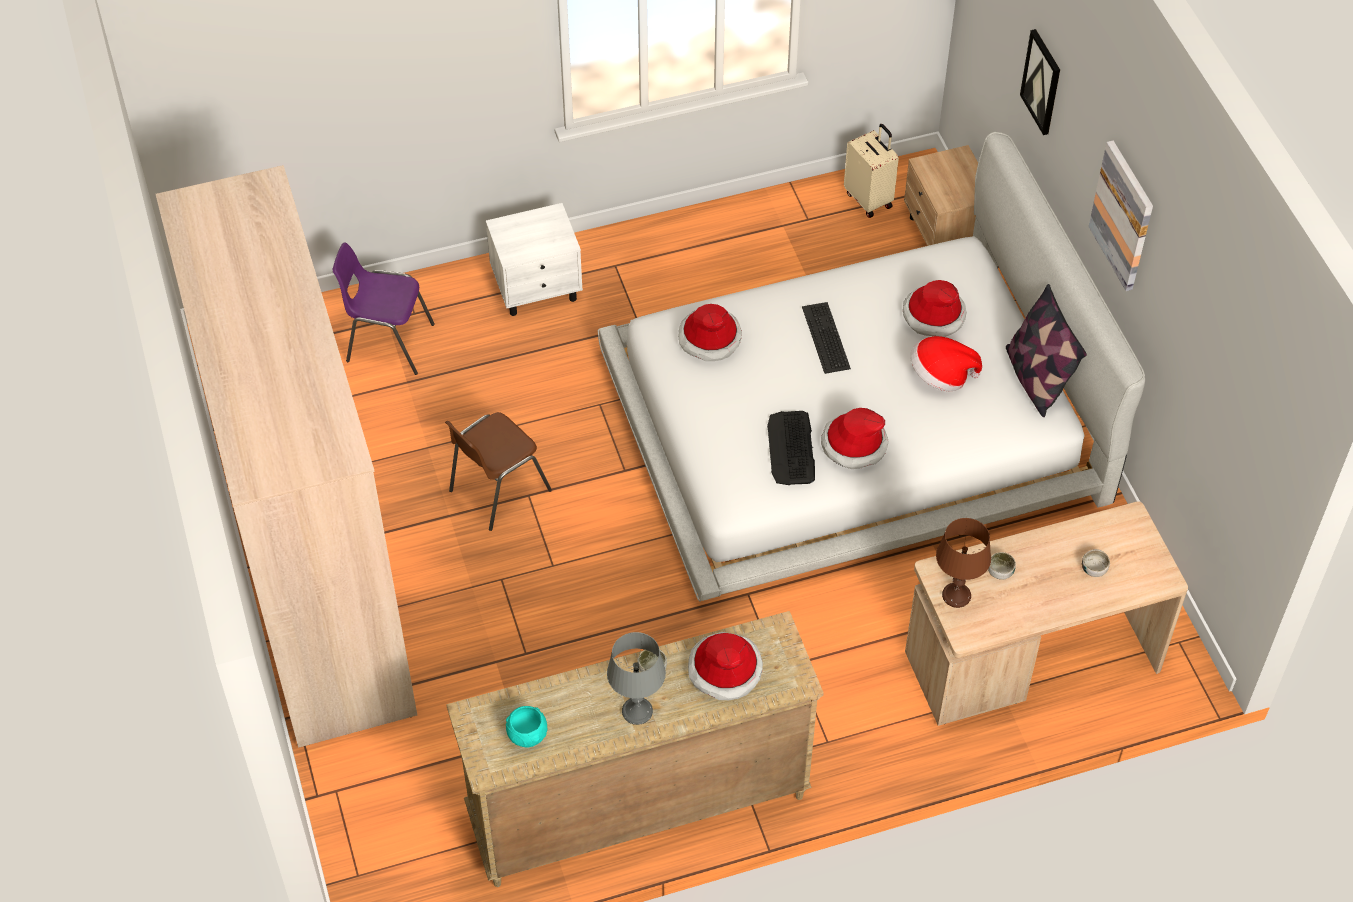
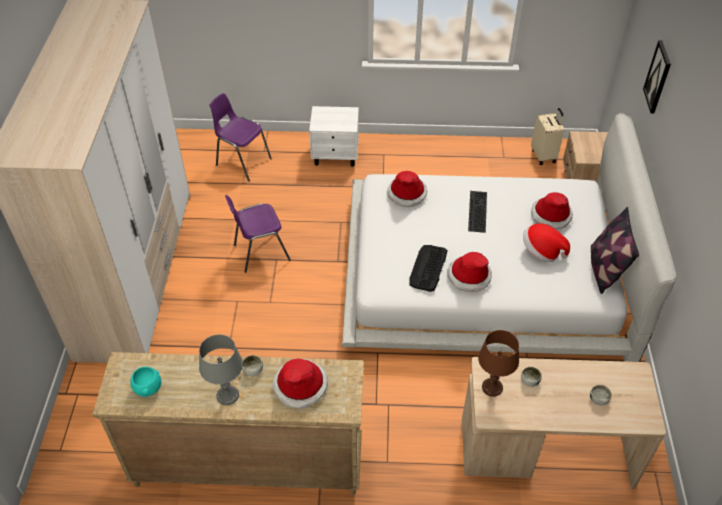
camera: 20 degrees right, 5 degrees down
brown chair [445,412,552,531] -> purple chair [225,195,291,273]
picture [1088,141,1153,291] -> none

